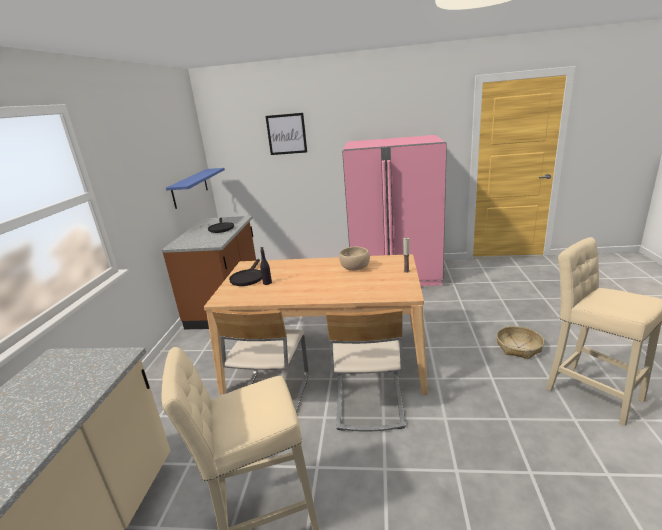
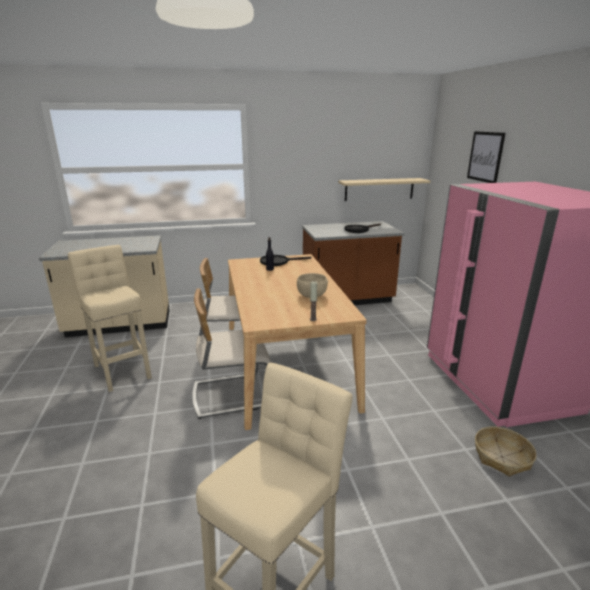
camera: 70 degrees right, 0 degrees up
blue shelf [166,168,225,209] -> beige shelf [338,178,430,201]
basket [497,326,544,359] -> basket moved to [475,426,537,477]

